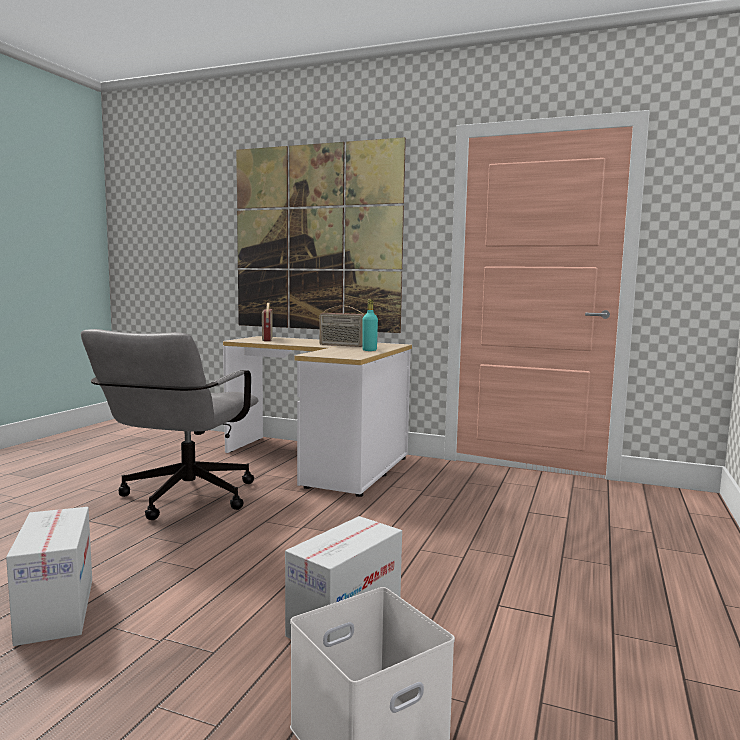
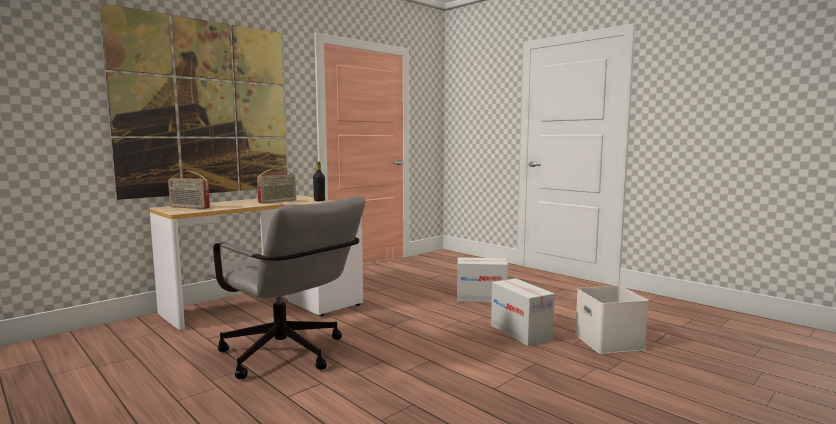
camera: 65 degrees left, 0 degrees up
cardboard box [6,507,92,646] -> cardboard box moved to [457,257,508,302]
turquoise bottle [362,299,378,351] -> black bottle [313,162,325,201]

